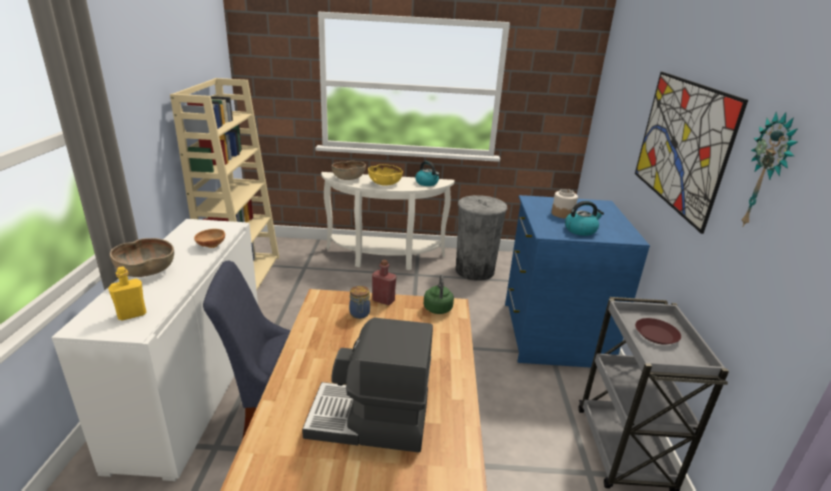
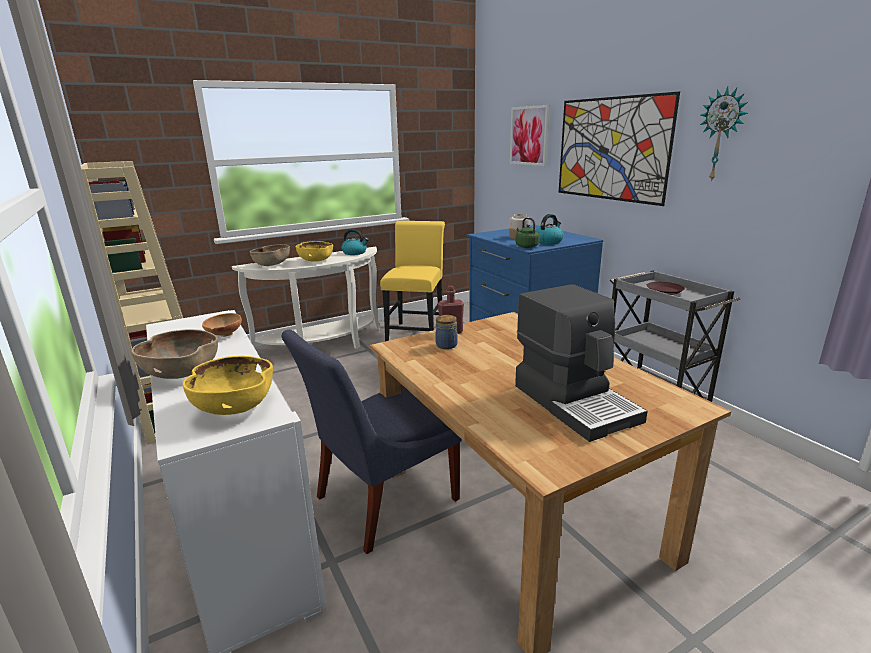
camera: 30 degrees left, 5 degrees down
yellow bottle [108,267,146,321] -> yellow bowl [183,356,273,415]
coffee machine [302,318,433,452] -> coffee machine turned 90 degrees counterclockwise [515,284,648,442]
green kettle [424,274,454,314] -> green kettle moved to [516,217,539,248]
grey trash can [456,195,507,281] -> yellow chair [380,221,445,341]
none -> picture [510,105,550,166]

